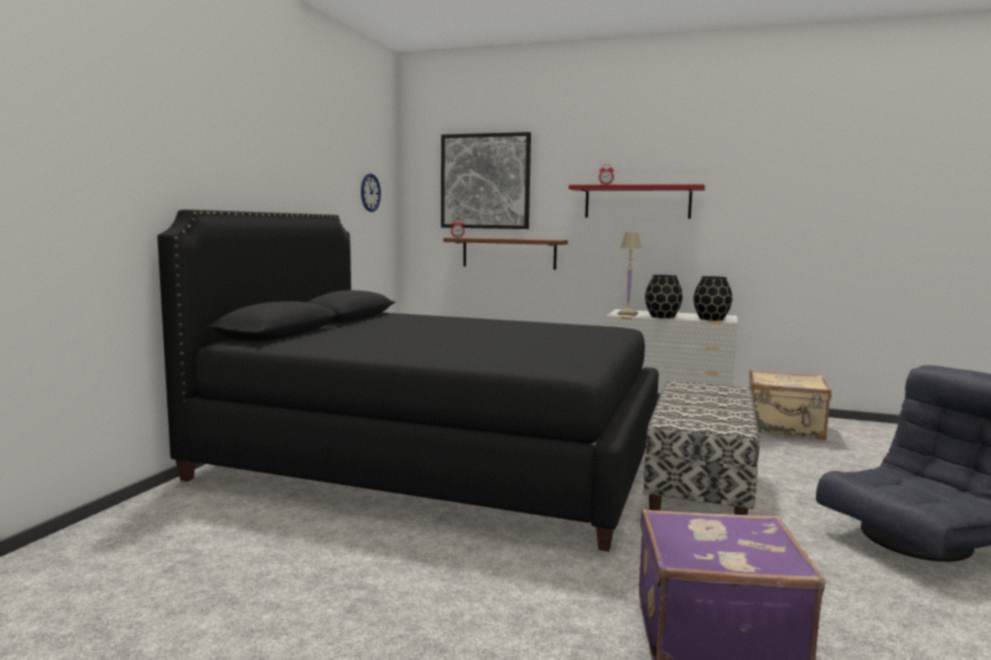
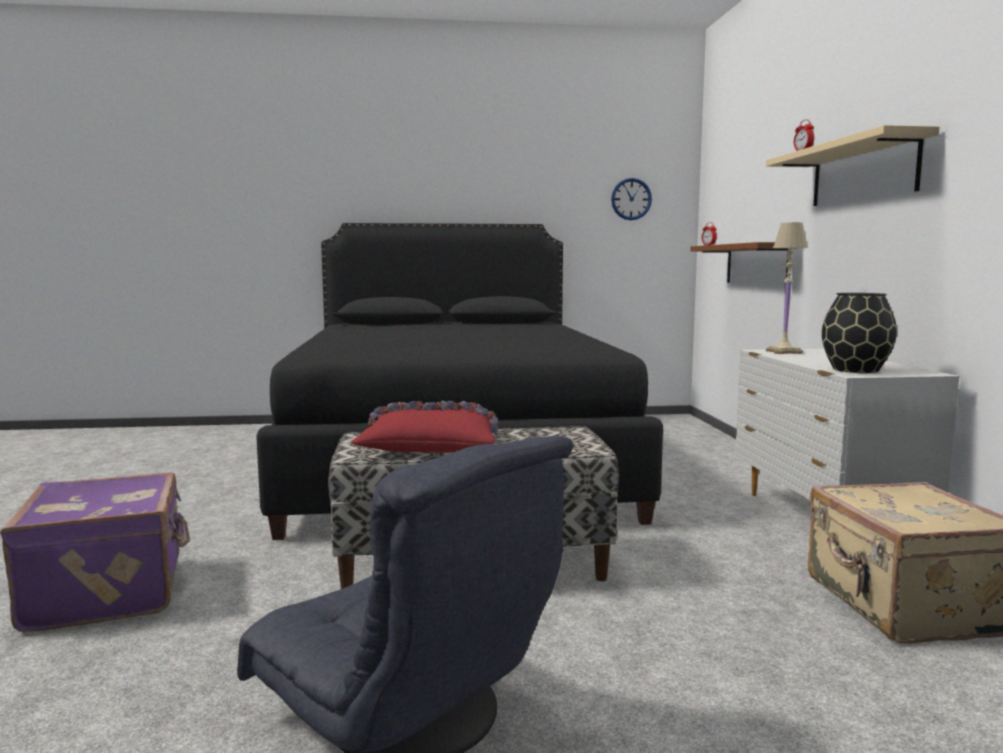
camera: 65 degrees right, 0 degrees up
picture [441,132,531,229] -> none
red shelf [569,184,705,219] -> beige shelf [766,125,940,206]
black vase [645,275,683,319] -> none
none -> red pillow [351,401,498,453]

